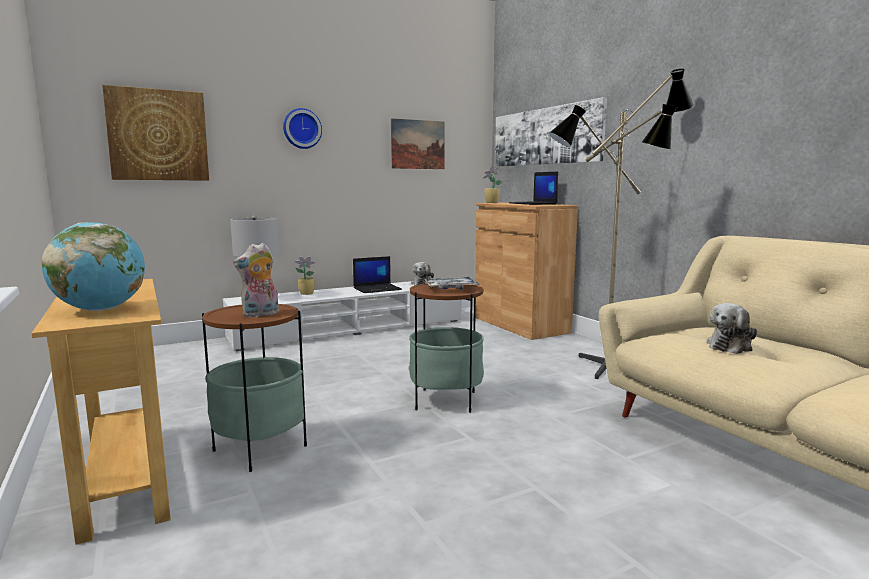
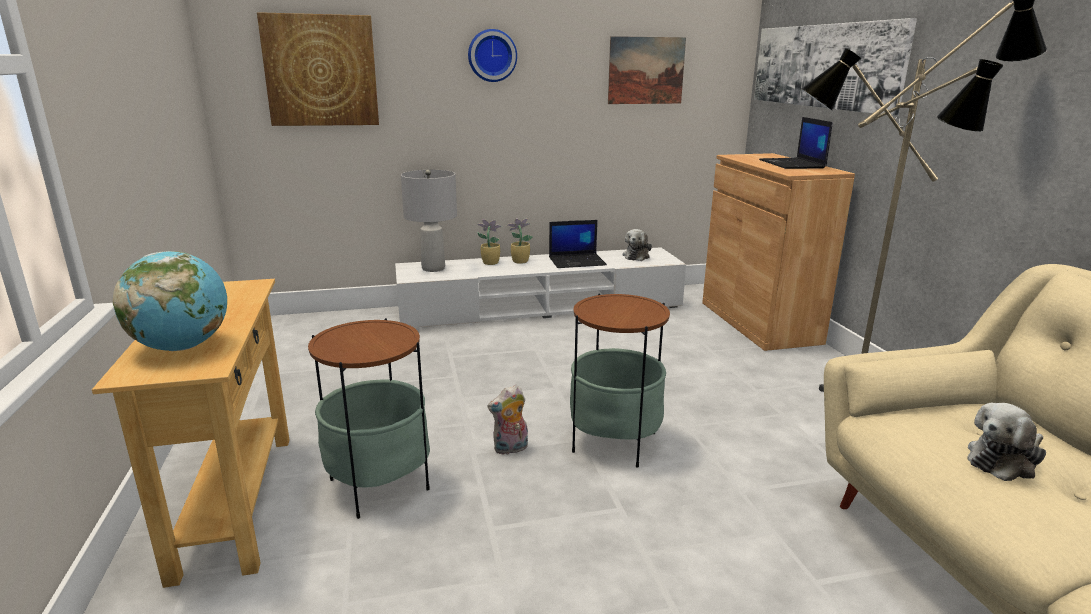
camera: 15 degrees right, 10 degrees up
plush toy [233,243,279,318] -> plush toy moved to [487,385,528,455]
tray [425,277,480,290] -> none
potted plant [483,166,503,203] -> potted plant moved to [507,218,533,264]

